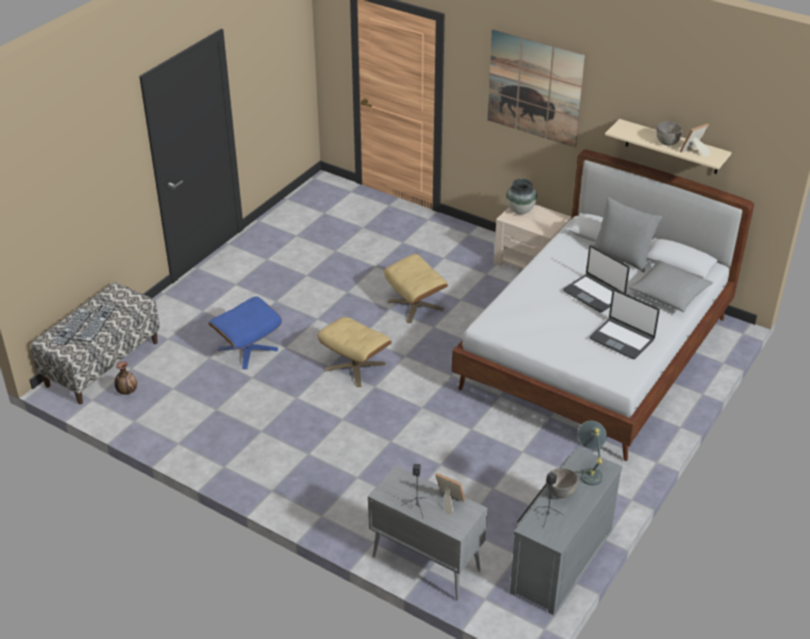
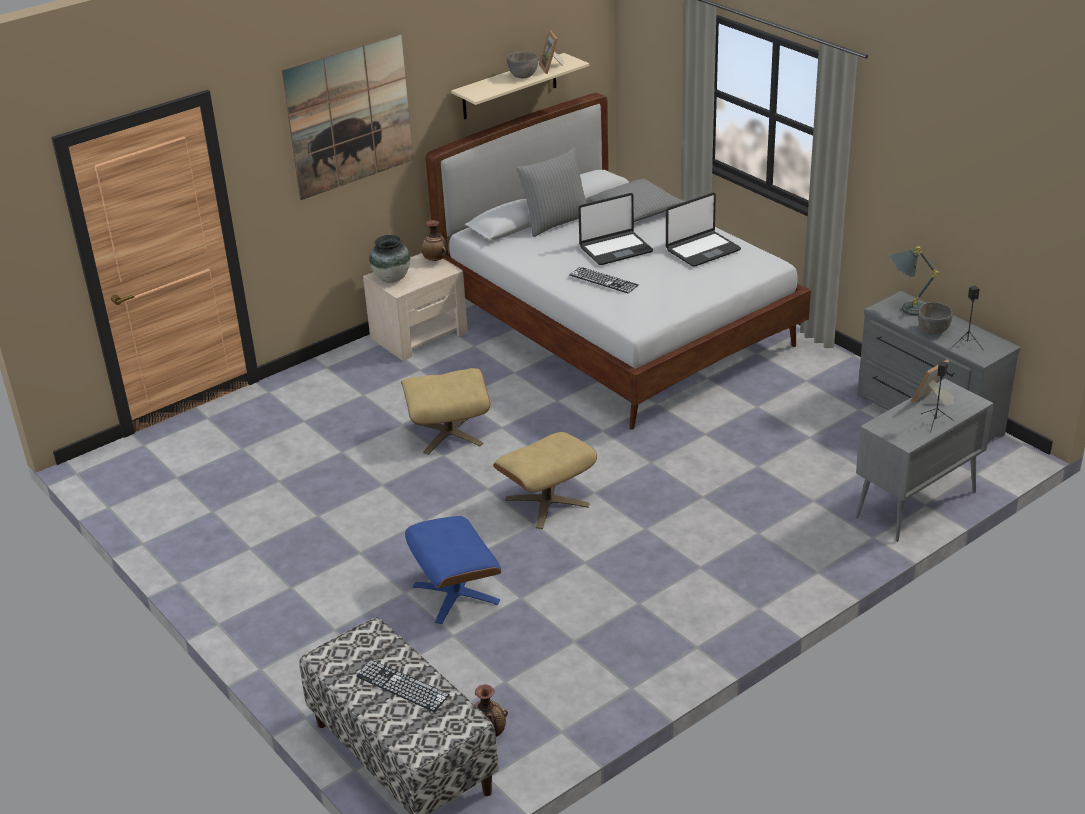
camera: 70 degrees left, 5 degrees down
keyboard [51,308,93,346] -> keyboard moved to [569,267,638,293]
none -> vase [422,220,448,261]

